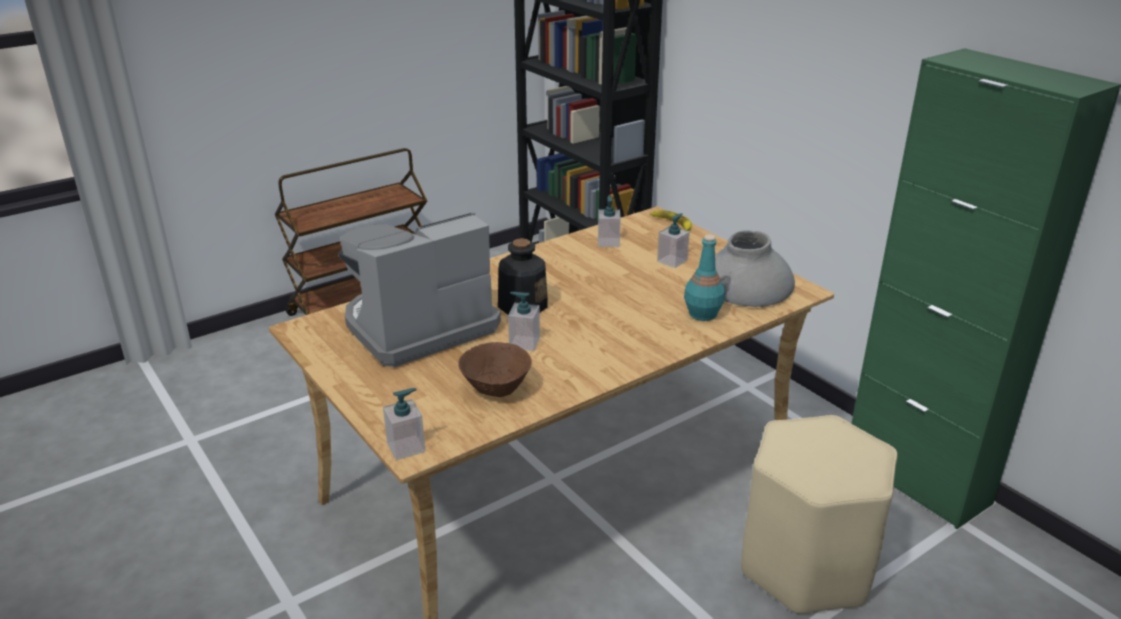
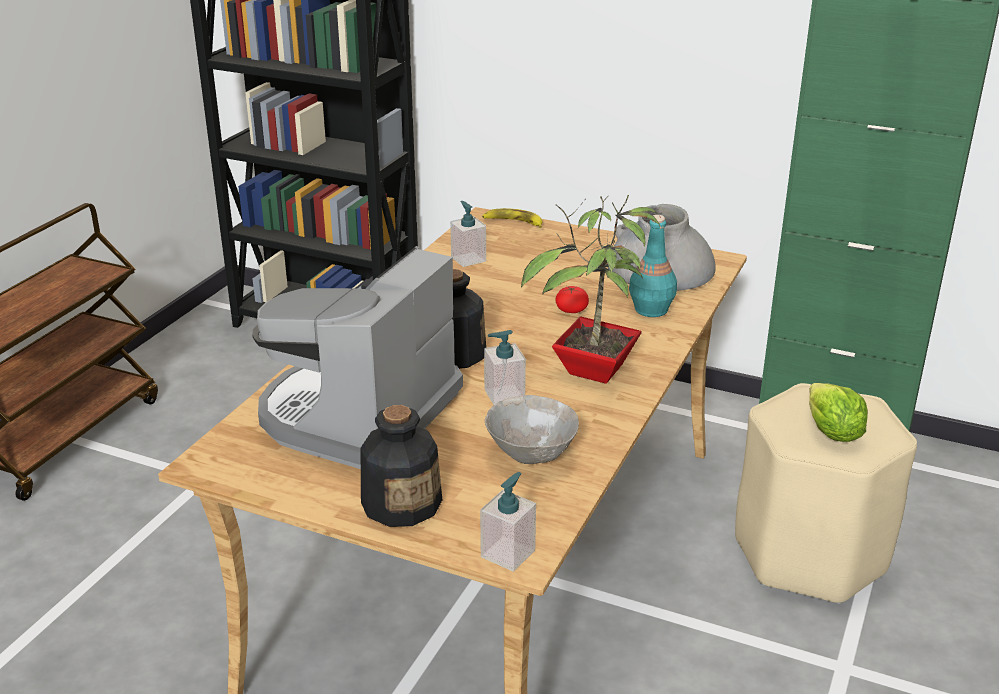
camera: 30 degrees left, 0 degrees up
brown bowl [458,342,532,397] -> grey bowl [485,395,579,464]
soap dispenser [657,213,690,268] -> none
none -> bottle [361,405,442,527]
none -> potted plant [521,195,661,384]
none -> tomato [555,286,589,313]
none -> lettuce [809,383,868,442]

